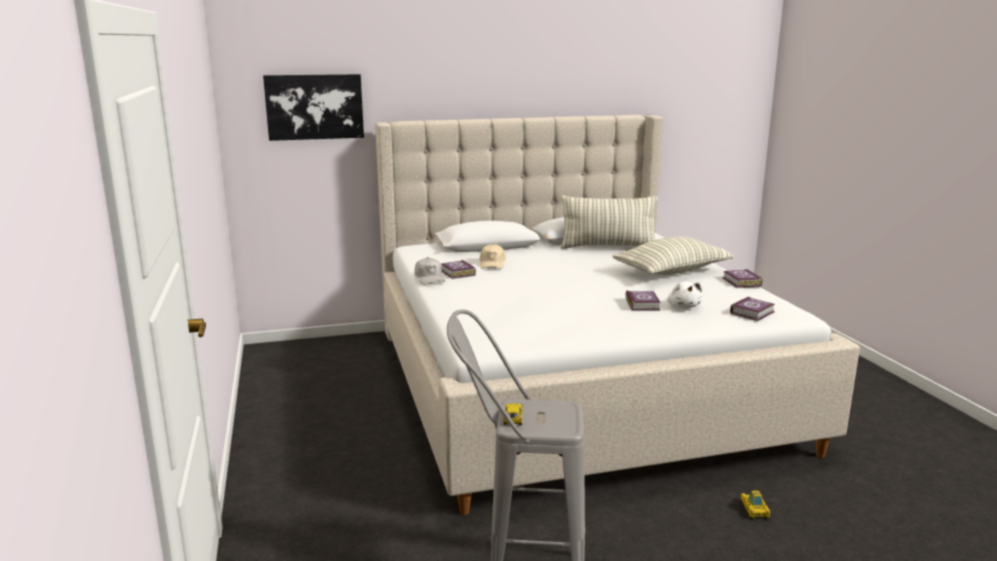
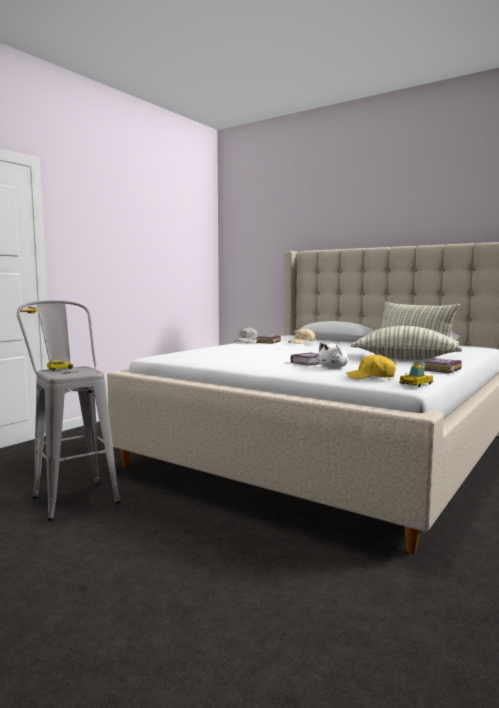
camera: 50 degrees right, 10 degrees down
picture [263,74,364,141] -> none
book [730,297,775,321] -> yellow cap [346,354,396,379]
toy car [740,491,770,519] -> toy car moved to [399,363,433,387]

